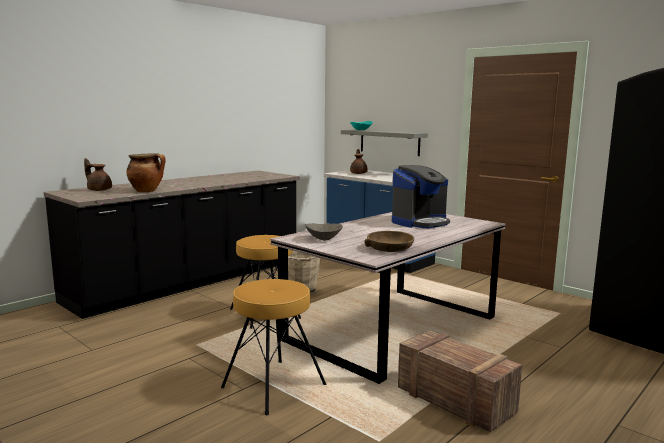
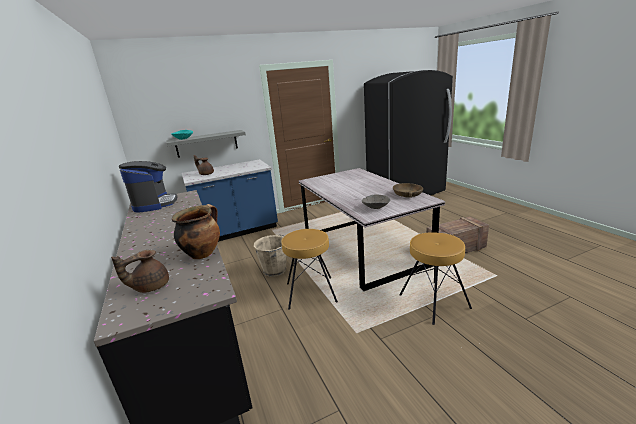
camera: 65 degrees left, 10 degrees up
coffee machine [392,165,450,228] -> coffee machine moved to [119,161,177,212]

